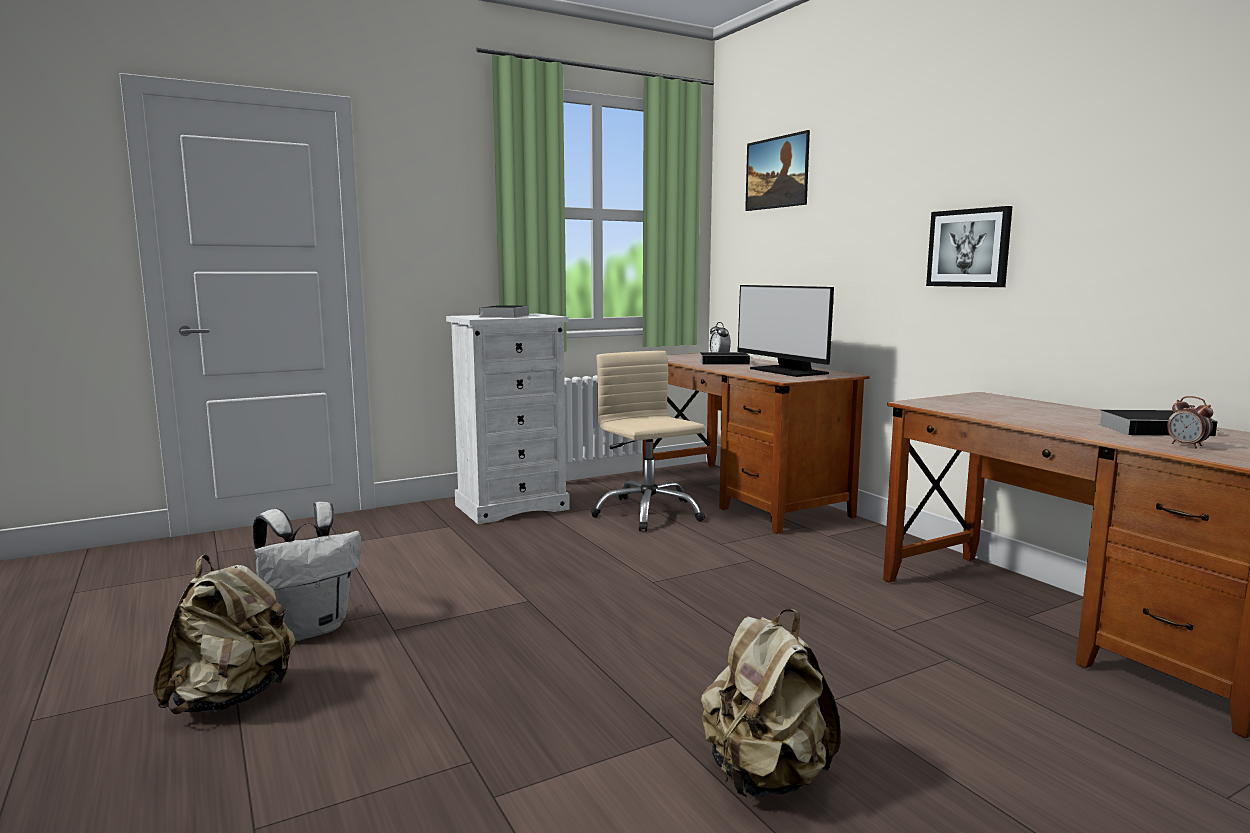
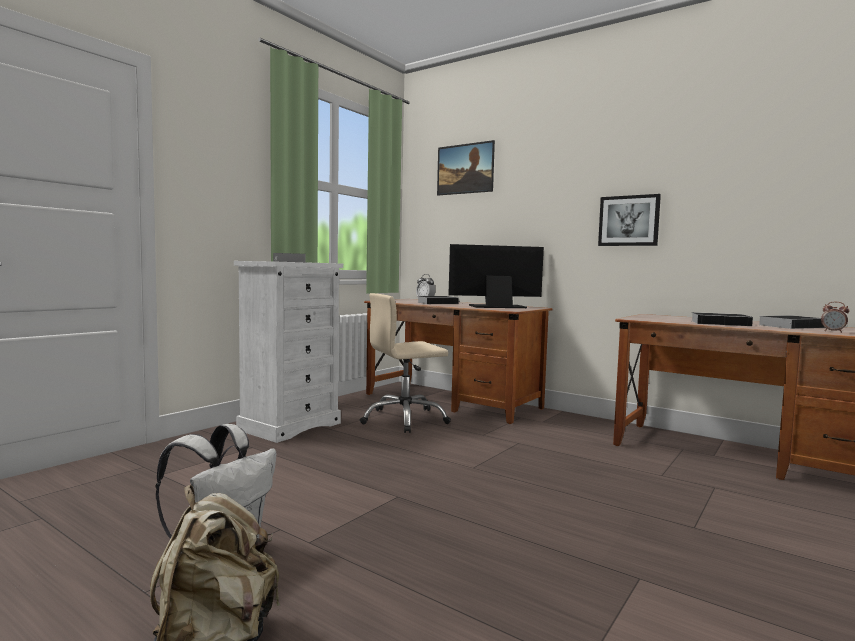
camera: 25 degrees left, 5 degrees down
beige office chair [591,351,705,531] -> beige office chair turned 60 degrees counterclockwise [360,293,451,433]
beige backpack [701,609,841,797] -> none
monitor [737,285,834,377] -> monitor turned 135 degrees clockwise [448,244,544,308]
none -> book [691,312,753,326]

